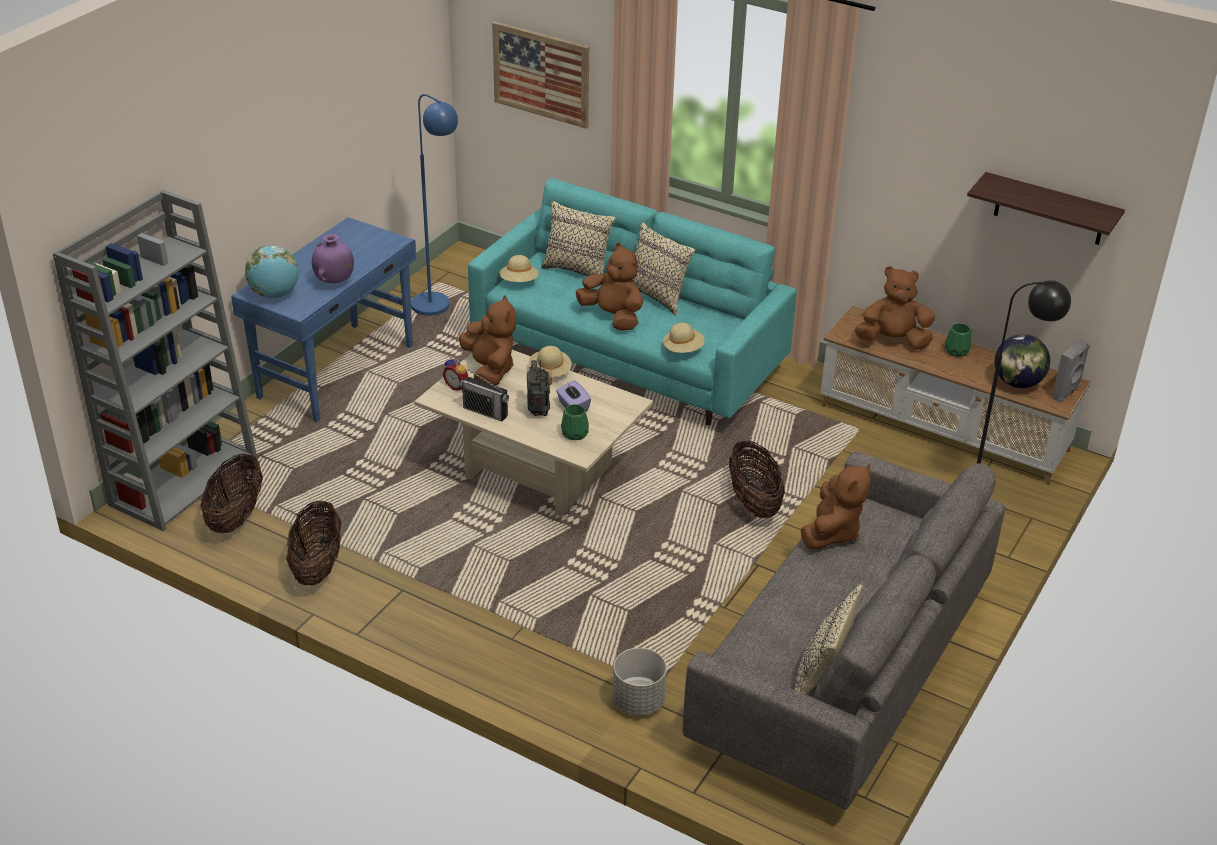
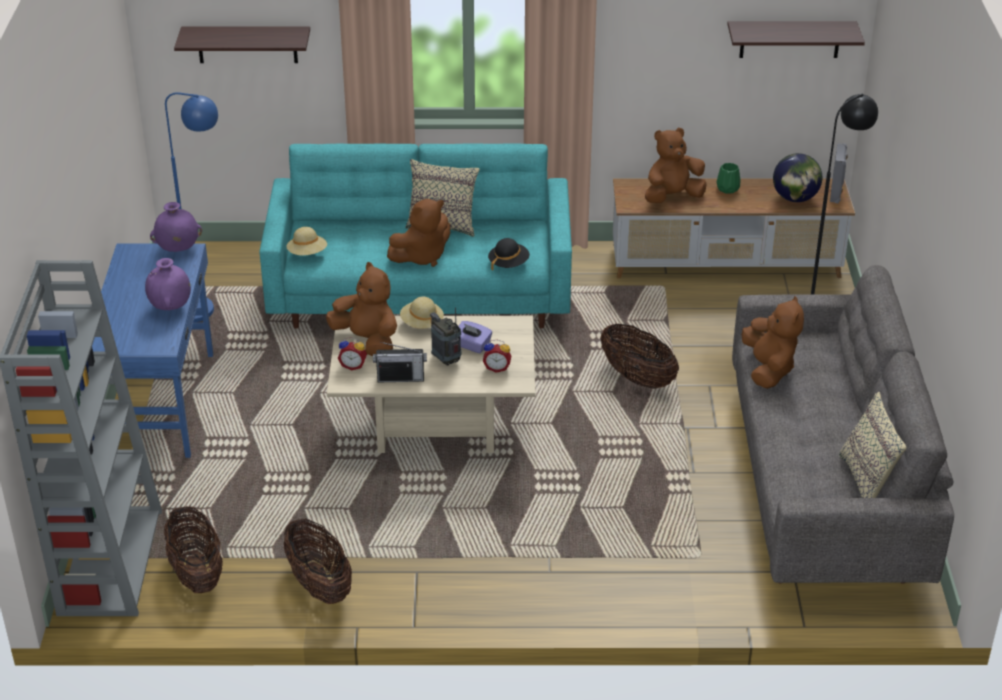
camera: 30 degrees left, 0 degrees up
globe [245,245,299,298] -> none
picture [492,21,589,129] -> shelf [174,27,310,63]
beige pillow [541,201,615,276] -> none
green vase [561,404,589,440] -> alarm clock [483,340,511,373]
brown plush toy [576,243,643,331] -> brown plush toy turned 135 degrees clockwise [387,199,450,267]
grey planter [613,648,667,715] -> none
beige hat [663,323,705,353] -> black hat [488,238,530,271]
none -> purple vase [150,202,202,252]

